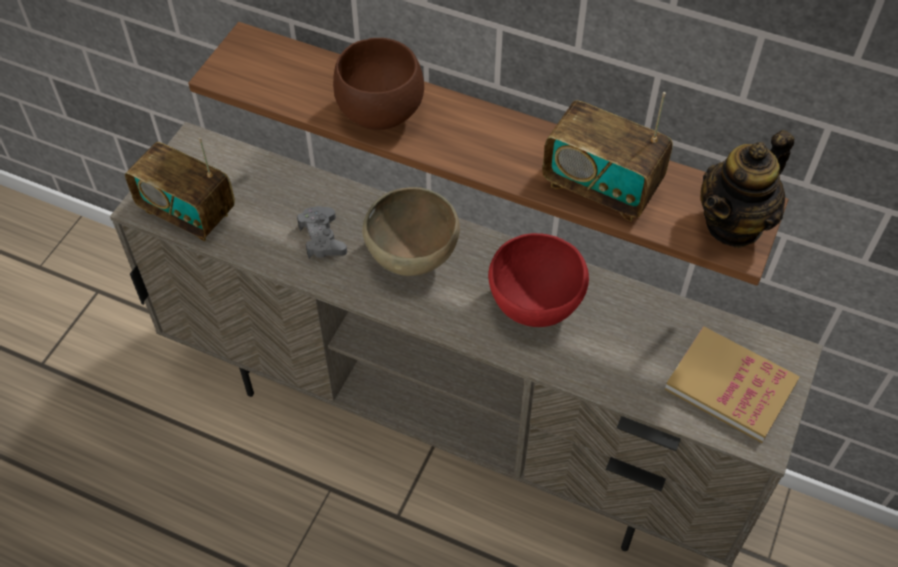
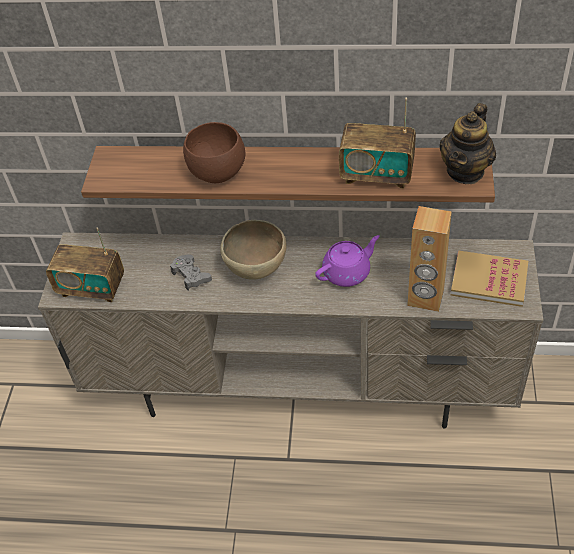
camera: 15 degrees left, 5 degrees down
red bowl [488,233,589,327] -> purple teapot [315,235,380,287]
none -> brown speaker [407,206,452,312]

